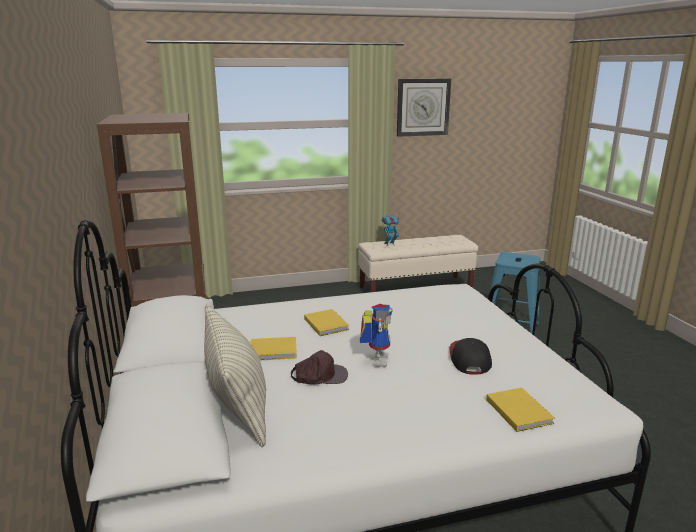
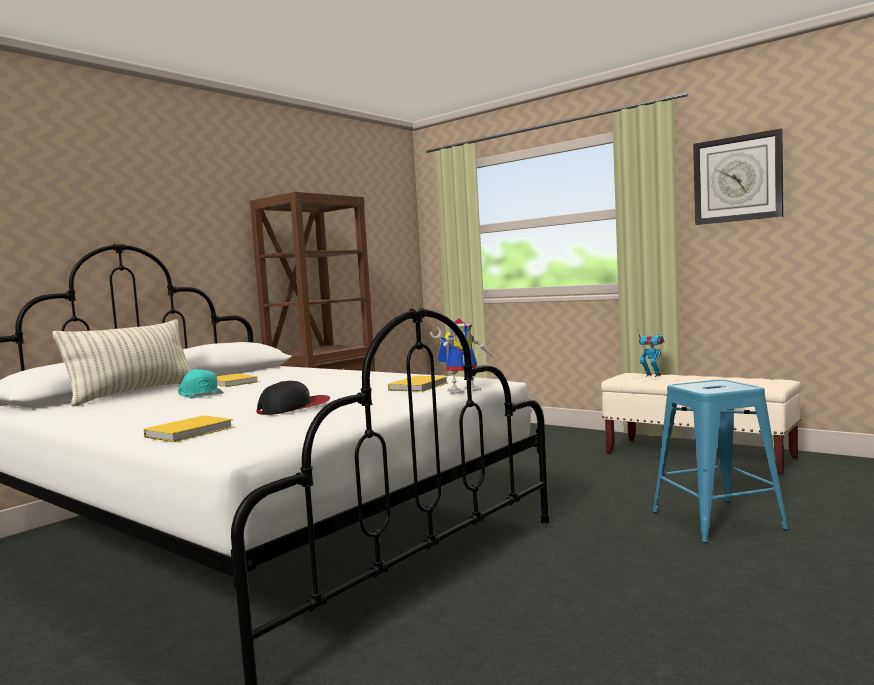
camera: 55 degrees right, 15 degrees down
brown cap [291,350,348,385] -> turquoise cap [178,369,223,399]
yellow book [304,309,349,336] -> yellow book moved to [388,376,448,392]
toy robot [360,304,393,367] -> toy robot moved to [430,318,493,394]

